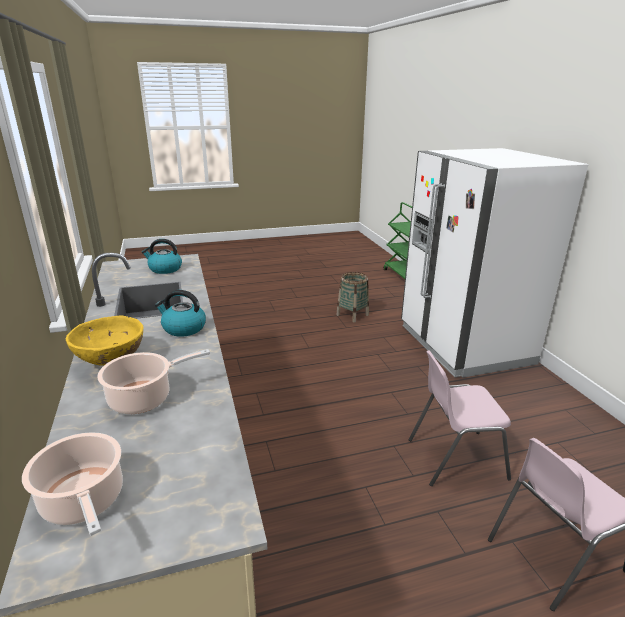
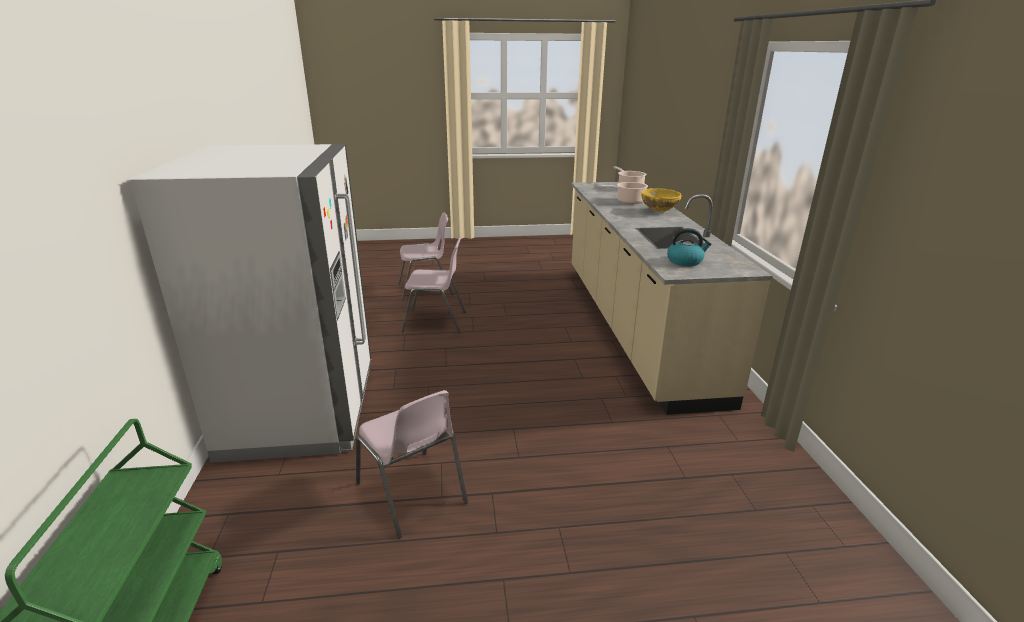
camera: 170 degrees left, 0 degrees up
kettle [155,290,206,337] -> none
basket [336,272,369,323] -> pink chair [356,390,468,539]

